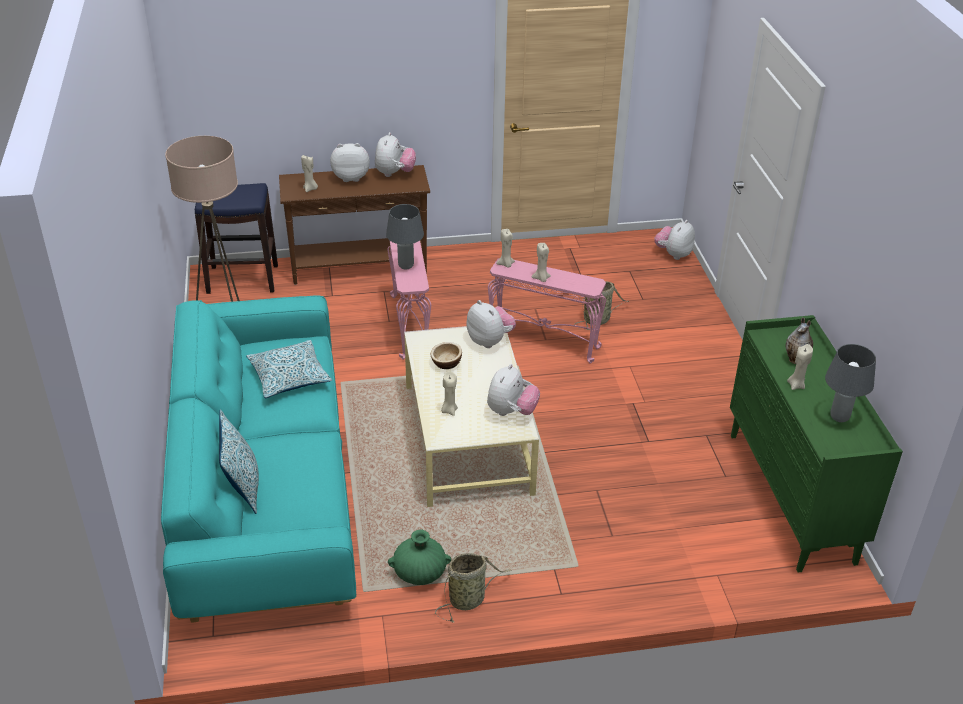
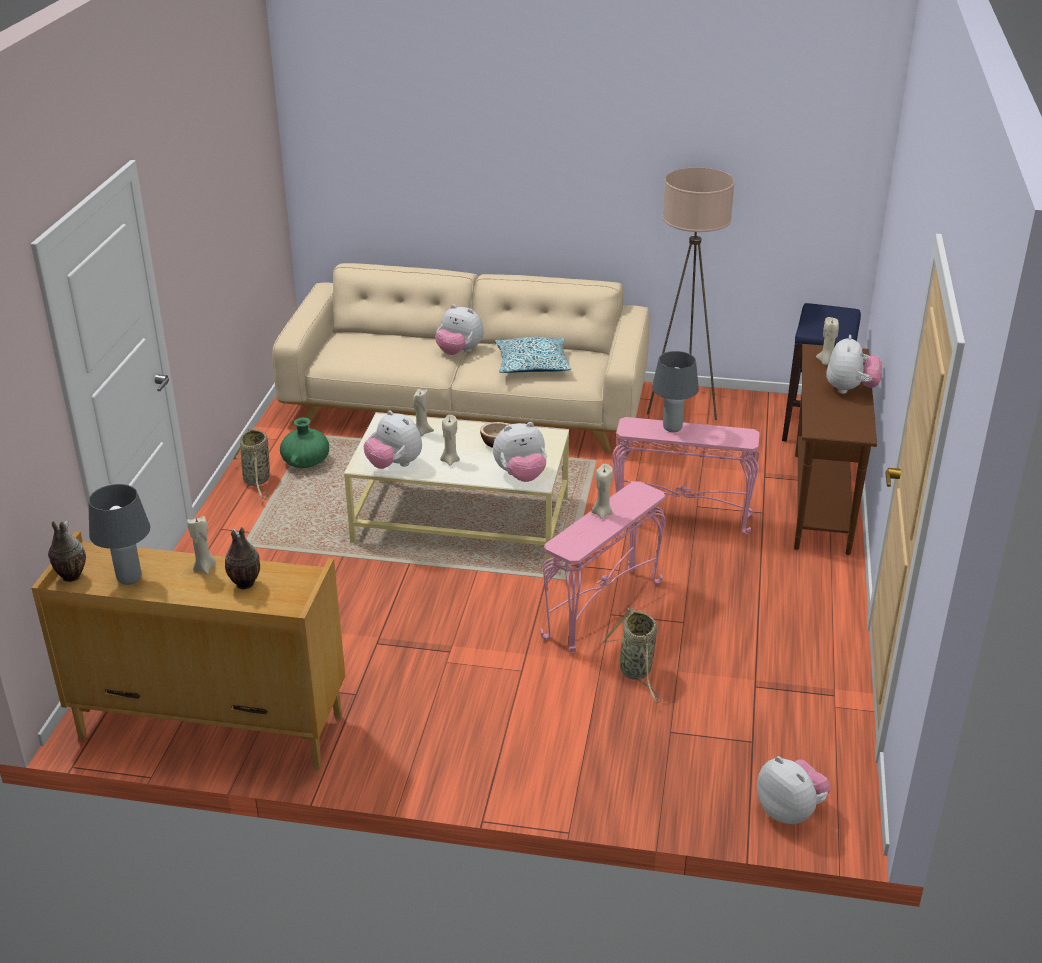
camera: 110 degrees right, 5 degrees down
turquoise sofa [161,295,356,623] -> beige sofa [272,263,649,452]
pillow [219,409,259,514] -> none
plush toy [375,132,416,177] -> plush toy moved to [435,304,484,355]
beige candle [496,229,515,267] -> beige candle moved to [440,415,460,466]
green dresser [730,315,903,572] -> brown dresser [31,531,345,770]
none -> vase [48,520,86,582]

